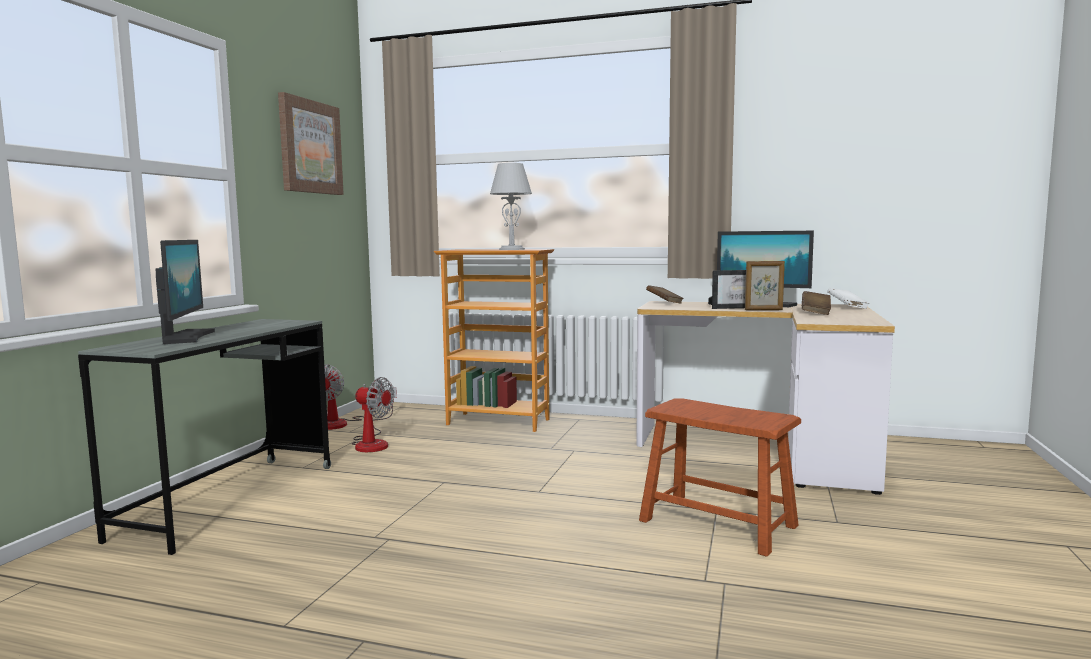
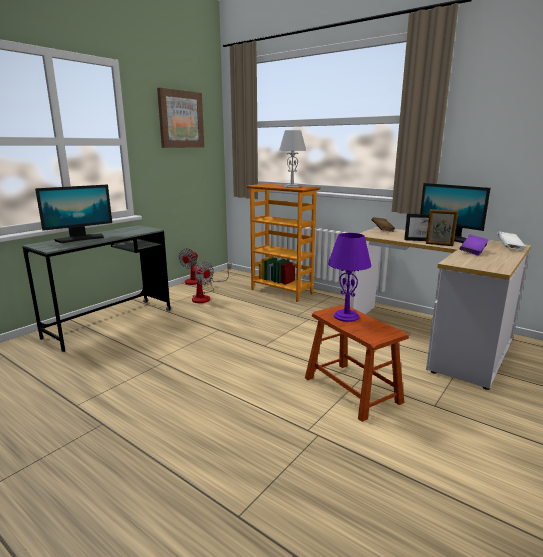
camera: 20 degrees right, 10 degrees up
monitor [156,240,215,344] -> monitor turned 45 degrees clockwise [35,184,112,244]
brown book [802,291,831,315] -> purple book [460,235,489,256]
none -> purple table lamp [328,233,371,322]

